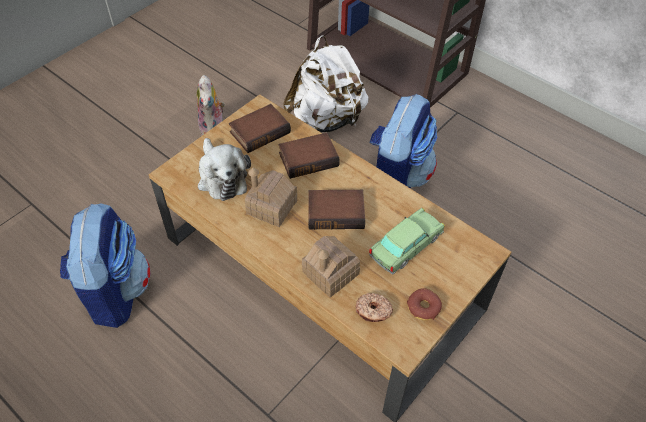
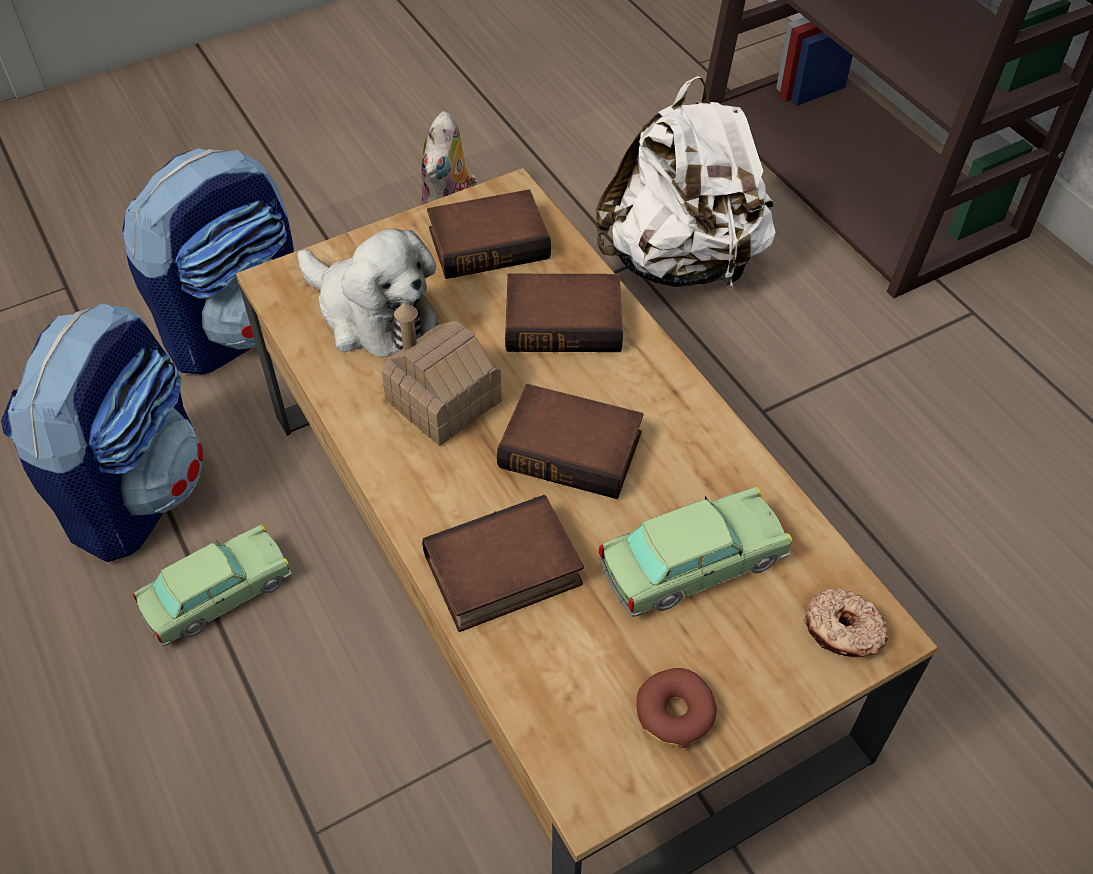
camera: 20 degrees right, 0 degrees up
plush toy [198,138,251,201] -> plush toy turned 45 degrees counterclockwise [297,228,439,357]
toy house [302,236,360,298] -> book [422,495,584,632]
donut [356,293,393,322] -> donut moved to [804,588,889,657]
backpack [369,94,437,189] -> backpack moved to [122,148,294,375]
none -> toy car [132,525,292,646]

